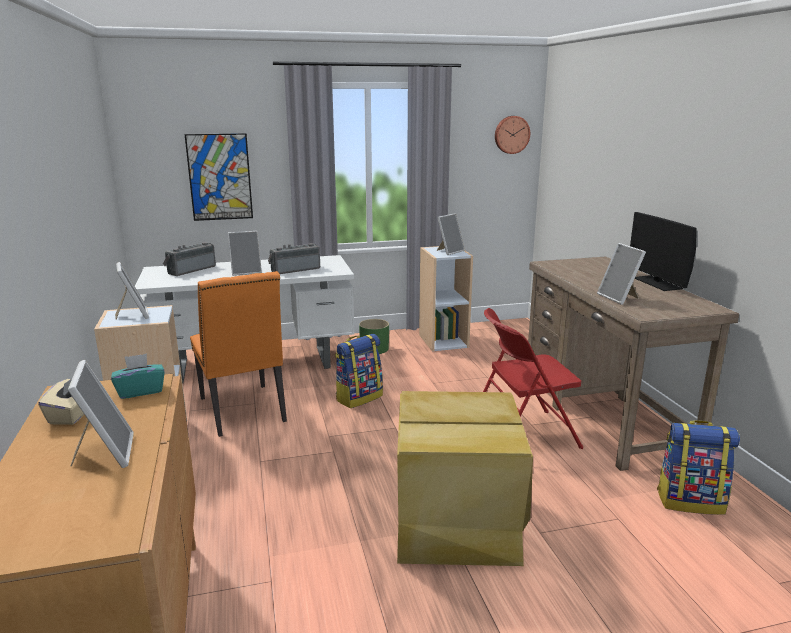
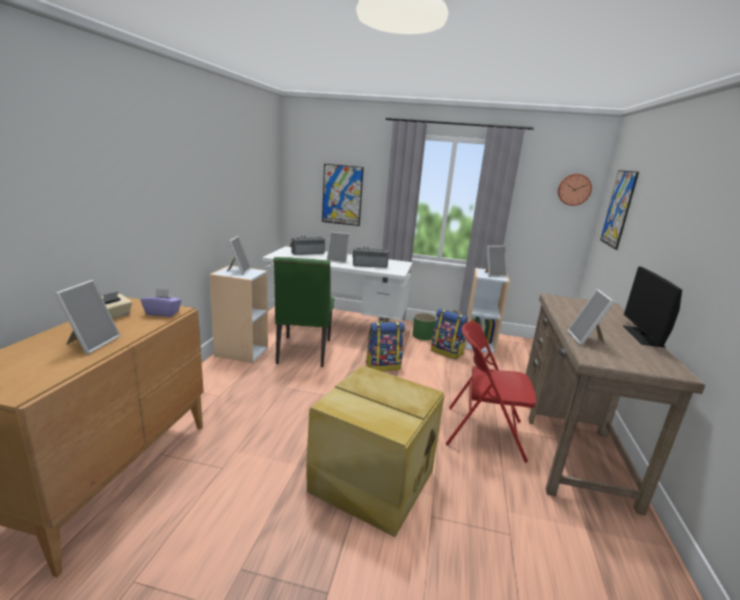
camera: 25 degrees right, 0 degrees up
turquoise tissue box [111,354,165,399] -> purple tissue box [141,288,182,317]
orange chair [190,271,287,437] -> green chair [273,257,334,367]
backpack [657,420,740,515] -> backpack moved to [431,308,468,359]
none -> picture [600,170,639,250]

